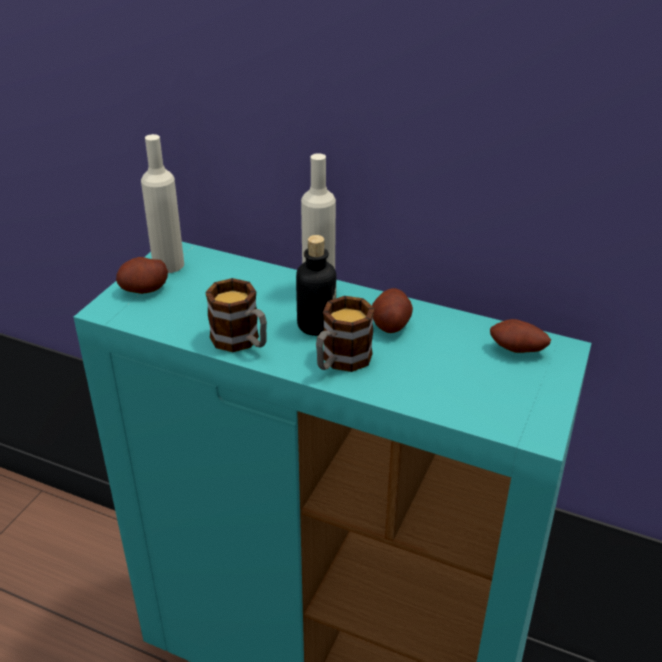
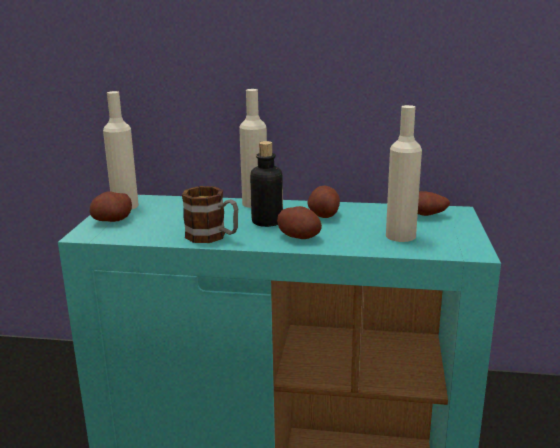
camera: 15 degrees left, 15 degrees down
mug [316,296,374,372] -> potato [277,206,322,239]
none -> beige bottle [386,105,422,242]

